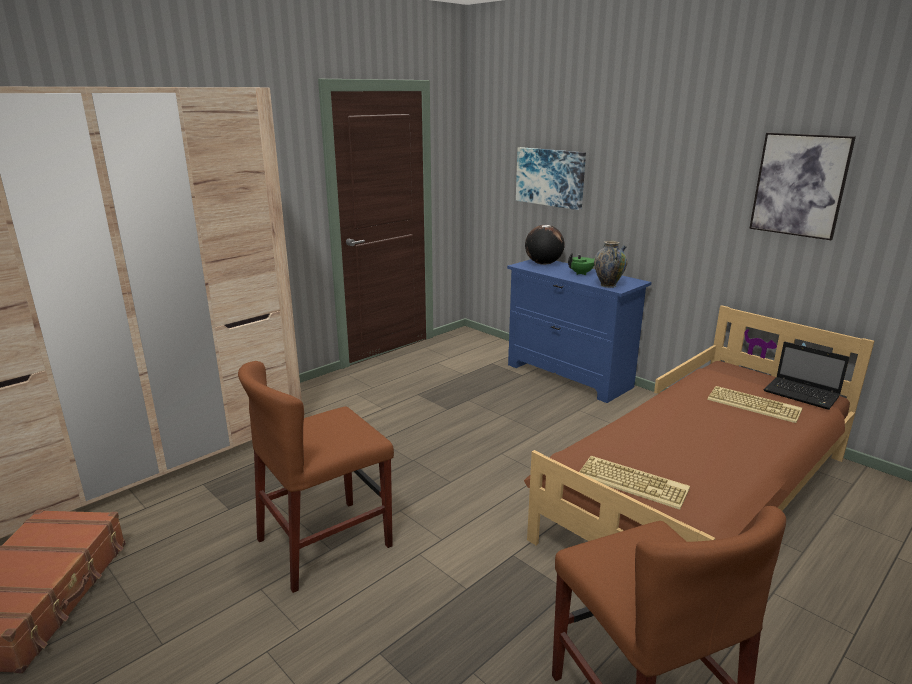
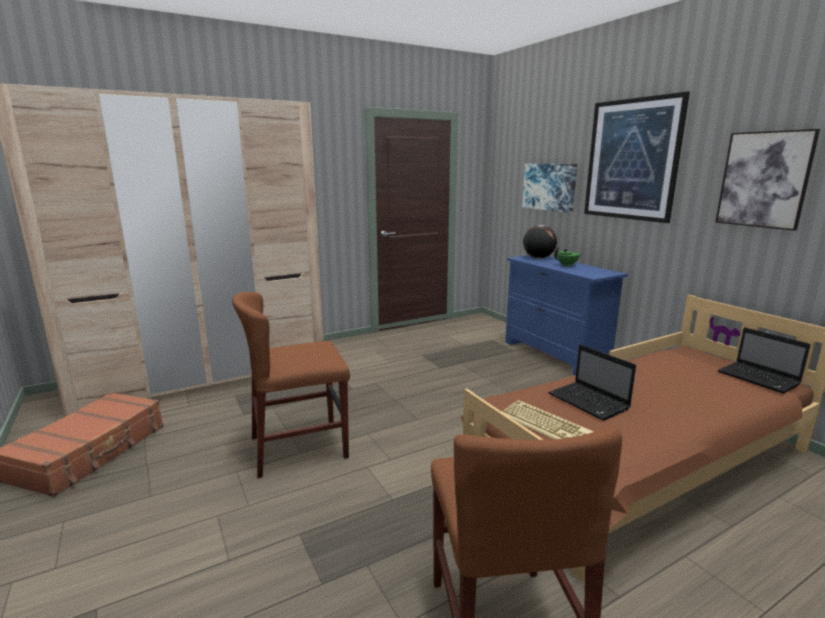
camera: 15 degrees right, 5 degrees down
vase [594,241,627,288] -> none
keyboard [707,386,802,423] -> none
none -> laptop [548,344,636,421]
none -> picture [584,91,690,223]

